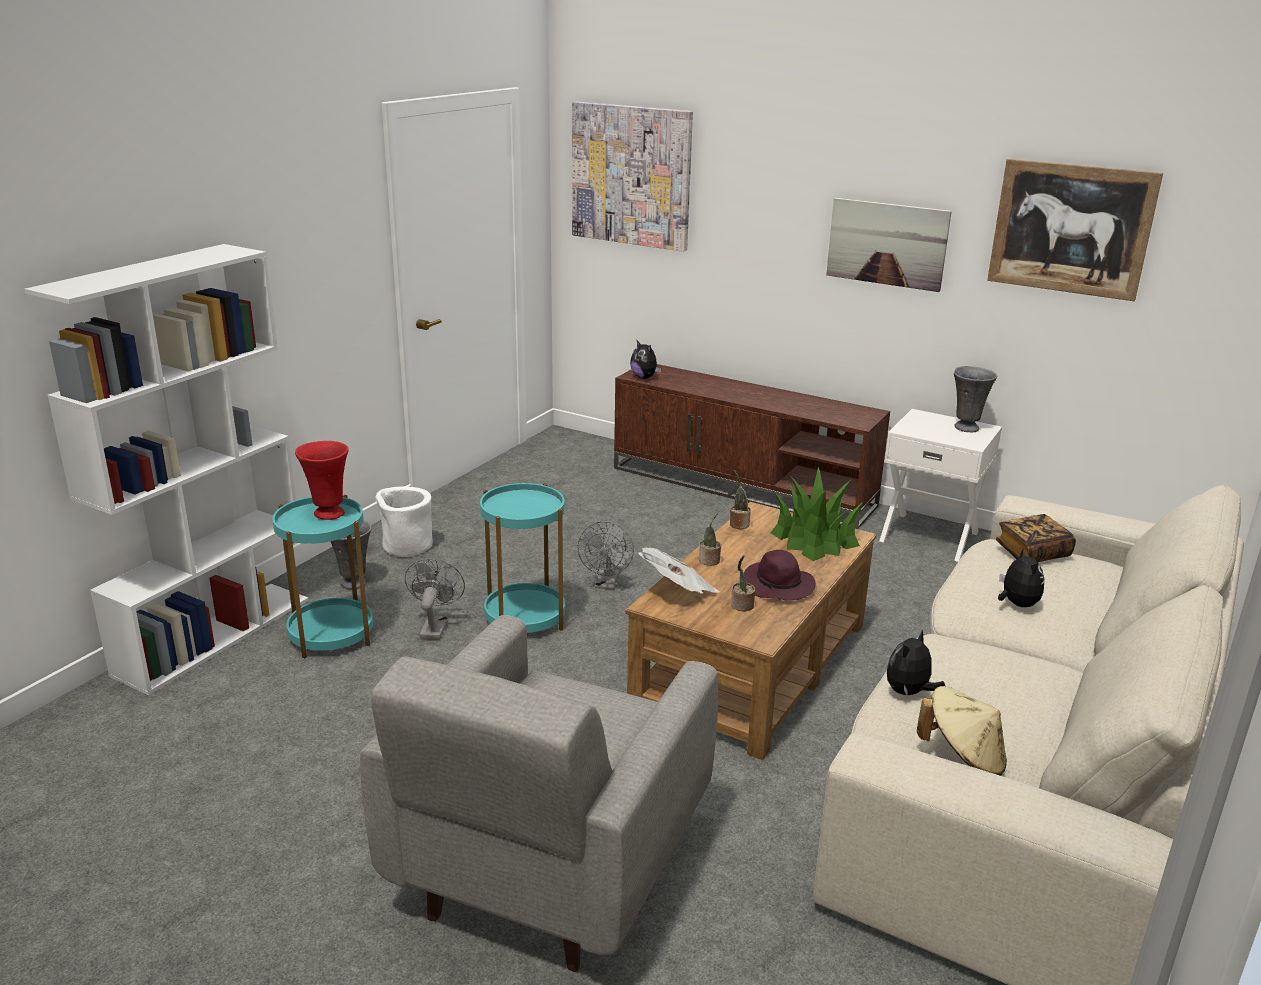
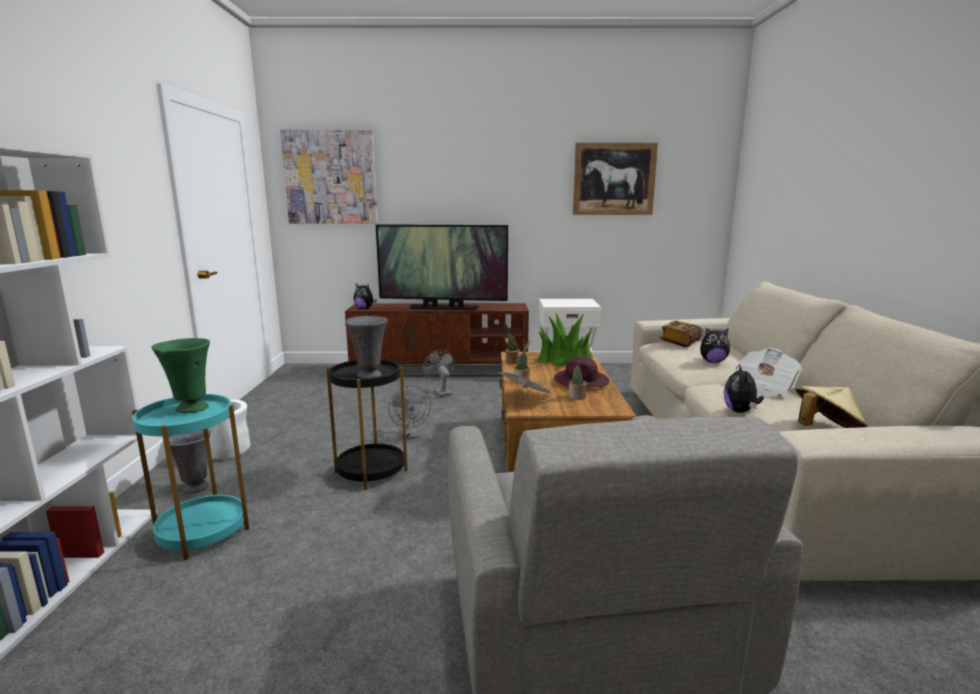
camera: 30 degrees left, 10 degrees down
red vase [295,441,349,520] -> green vase [151,338,210,413]
grey fan [405,558,465,640] -> grey fan moved to [422,350,455,397]
turquoise side table [480,483,565,633] -> black side table [327,359,407,490]
picture [826,198,952,292] -> none
grey vase [954,366,997,432] -> grey vase moved to [345,316,387,379]
plush toy [998,547,1044,607] -> plush toy turned 135 degrees clockwise [700,328,730,363]
none -> television [376,224,508,310]
none -> newspaper [736,348,802,396]

